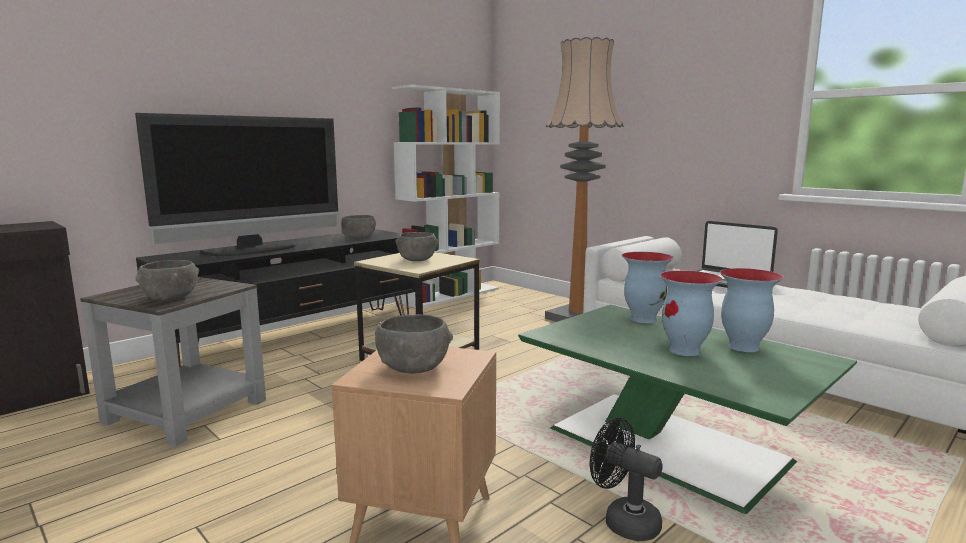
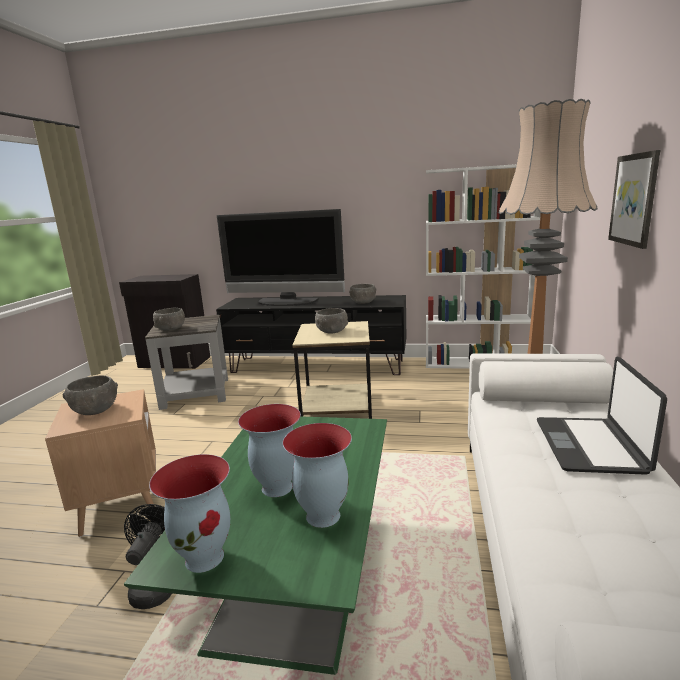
camera: 55 degrees right, 5 degrees up
vase [622,252,674,323] -> vase moved to [149,454,230,573]
none -> picture [608,150,660,249]

